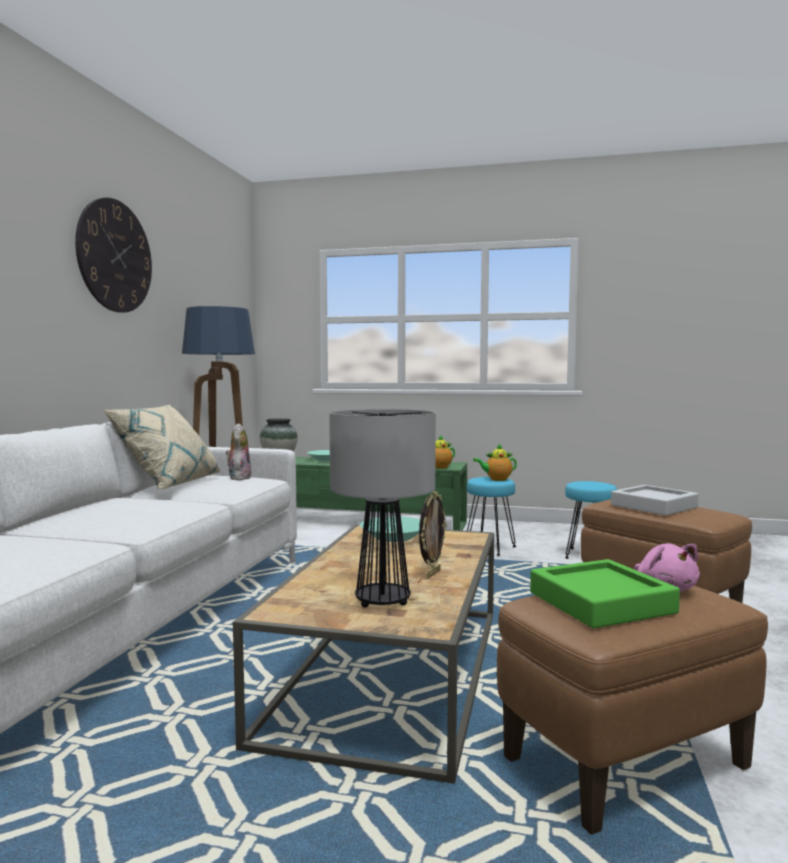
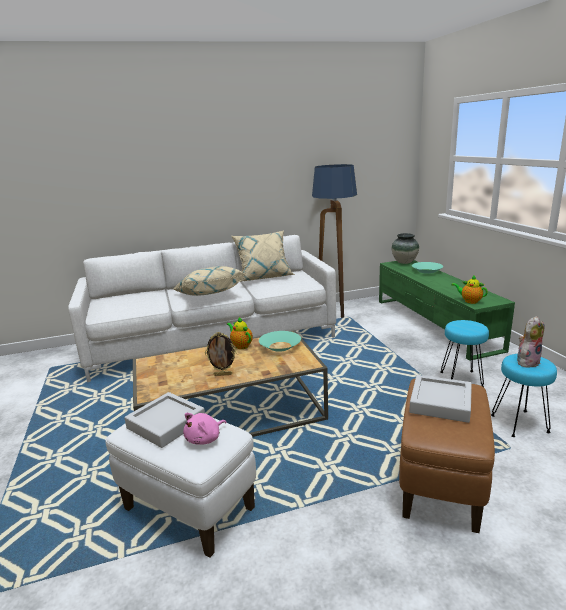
camera: 60 degrees right, 15 degrees up
wall clock [75,197,152,313] -> none
plush toy [225,423,251,480] -> plush toy moved to [517,316,545,368]
table lamp [329,409,436,607] -> none
teapot [473,444,517,481] -> teapot moved to [227,317,253,349]
brown ottoman [497,586,768,835] -> white ottoman [105,417,256,558]
green tray [530,559,680,628] -> grey tray [124,392,205,448]
none -> beige pillow [173,266,247,296]

